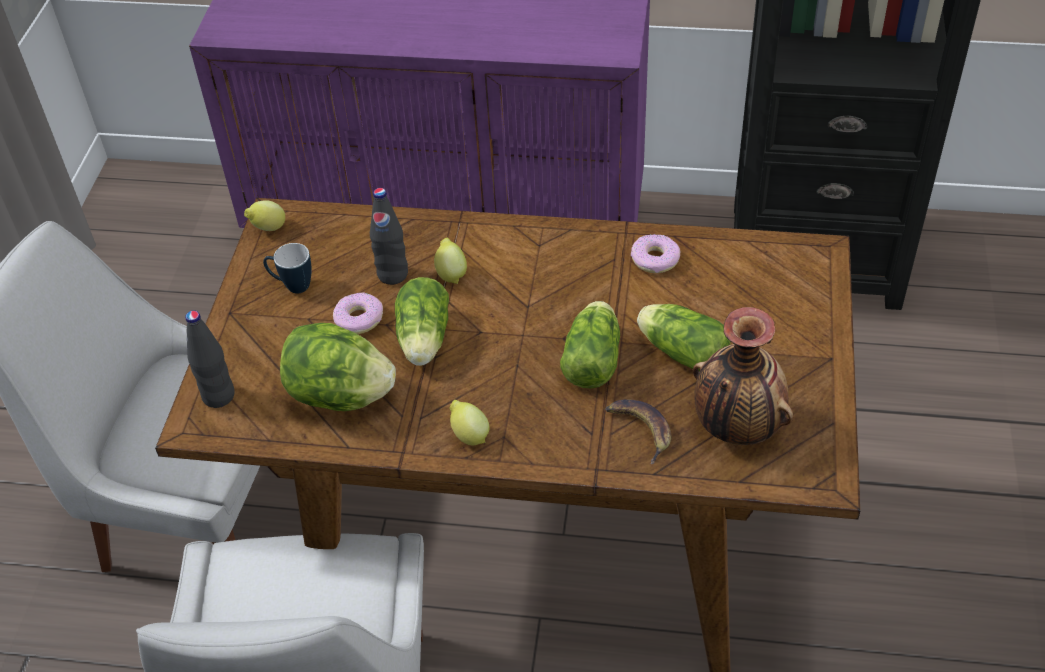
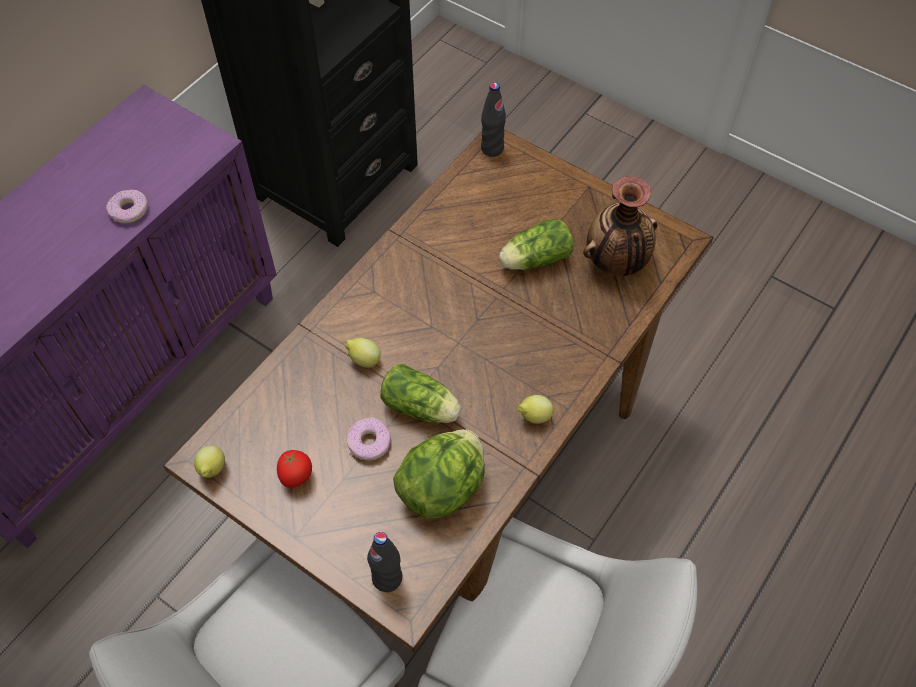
camera: 65 degrees left, 10 degrees up
mug [263,243,312,294] -> tomato [277,450,312,488]
black bottle [370,188,408,285] -> black bottle moved to [481,82,506,157]
lettuce [560,301,620,389] -> none
banana [605,399,671,464] -> none
donut [631,234,680,273] -> donut moved to [106,190,148,223]

